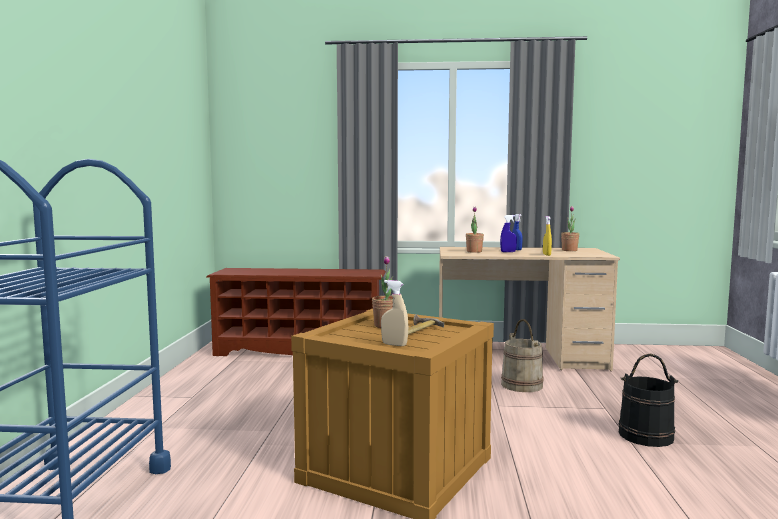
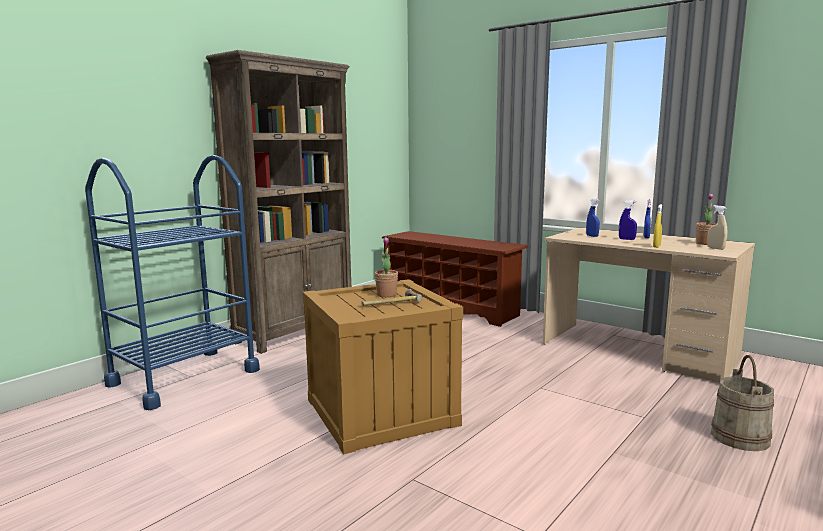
camera: 35 degrees right, 5 degrees up
beige spray bottle [381,280,408,346] -> beige spray bottle moved to [707,205,727,250]
potted plant [466,207,484,253] -> blue spray bottle [586,198,600,237]
beige bucket [501,319,544,392] -> beige bucket moved to [711,355,774,451]
black bucket [619,353,678,447] -> none
none -> brown bookcase [206,50,351,354]

